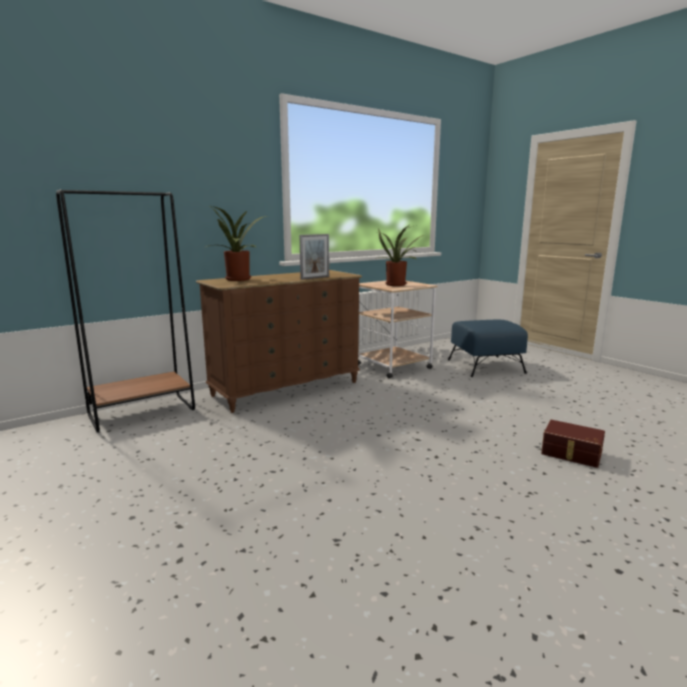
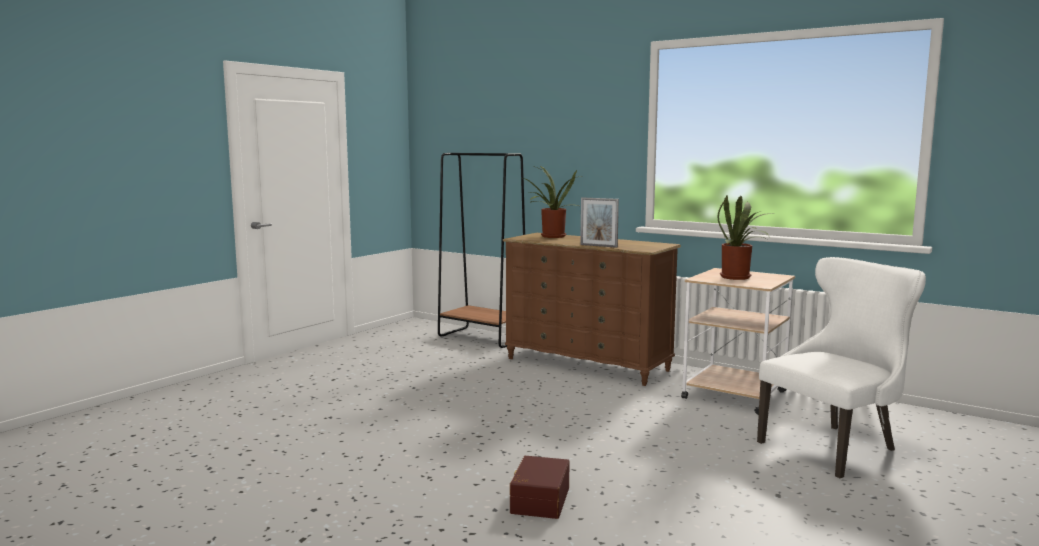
camera: 70 degrees right, 5 degrees down
blue ottoman [448,320,528,377] -> white chair [757,257,926,478]

